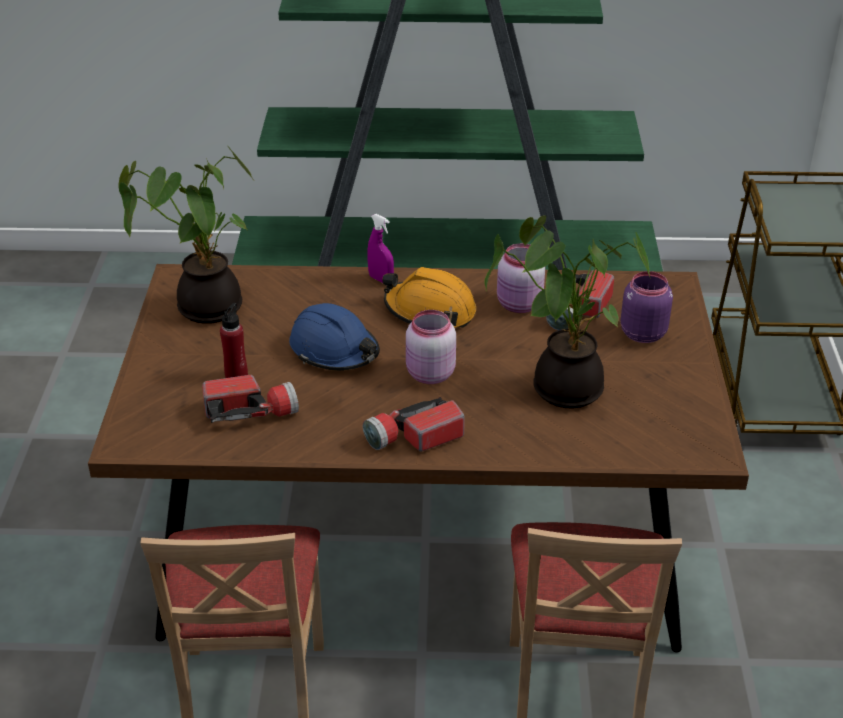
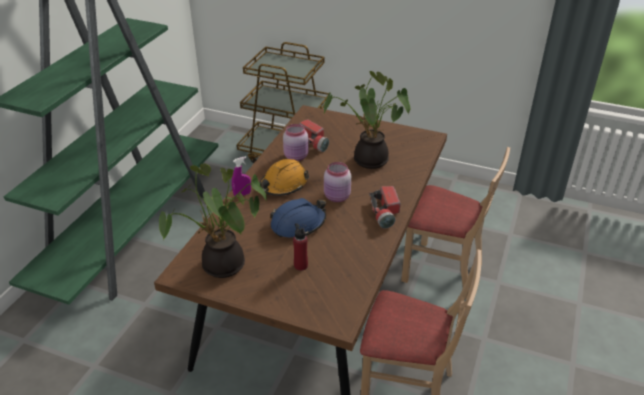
camera: 70 degrees left, 0 degrees up
flashlight [202,375,299,423] -> none
purple jar [620,271,673,343] -> none

